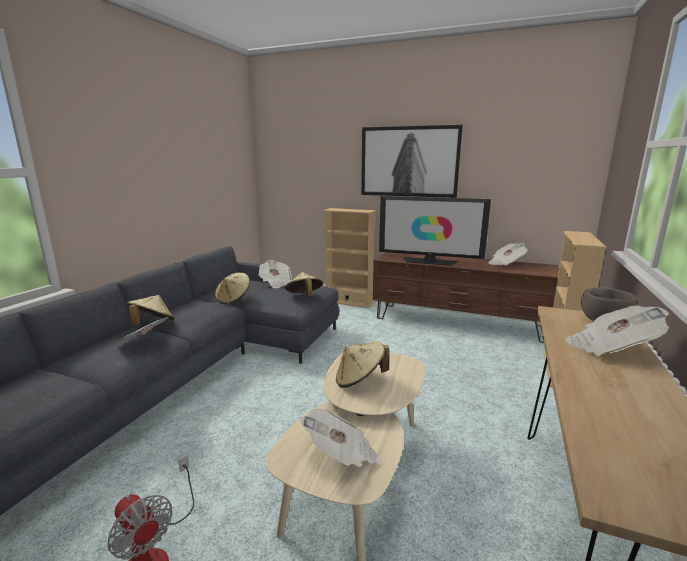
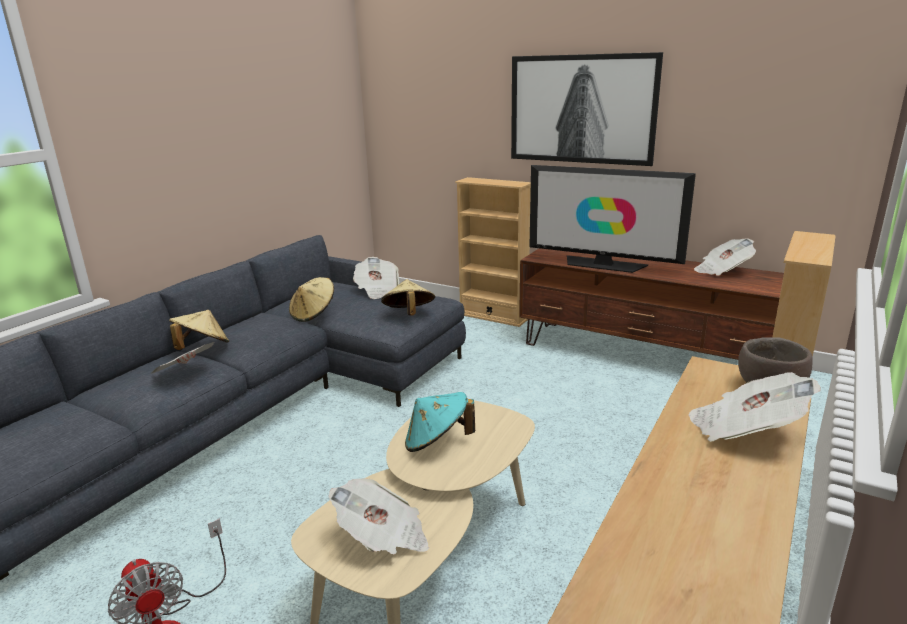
camera: 10 degrees right, 5 degrees up
beige hat [336,341,389,388] -> turquoise hat [405,392,475,452]

